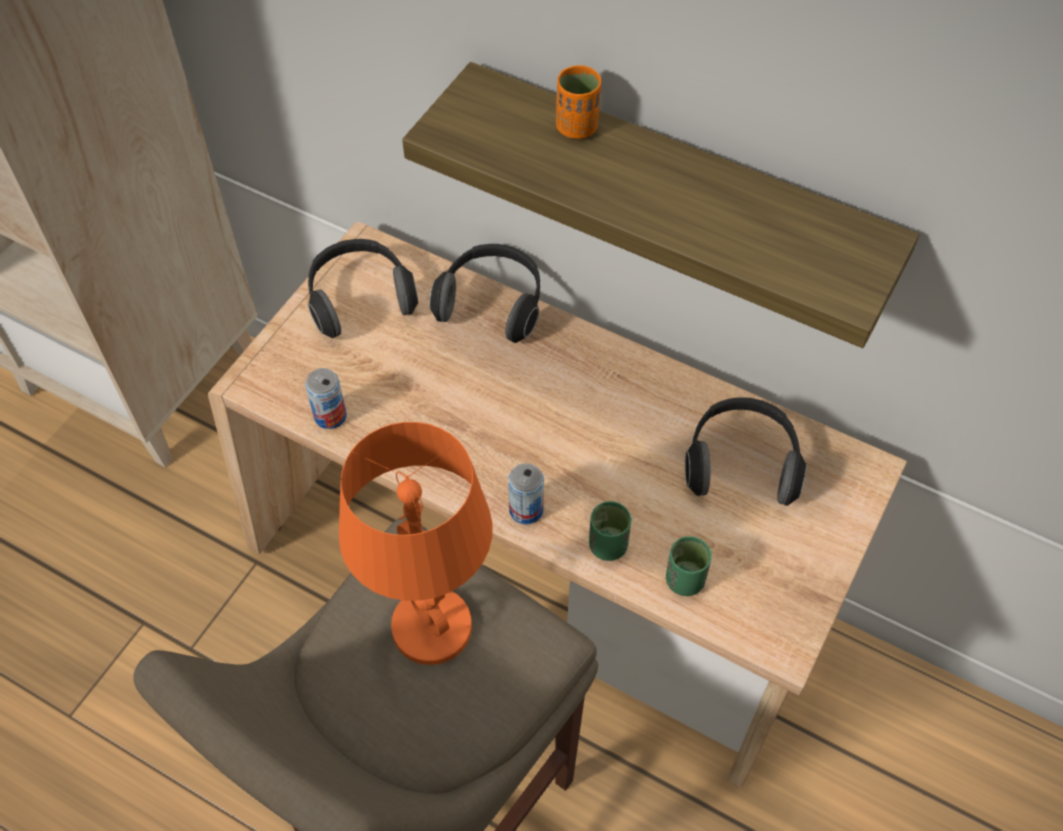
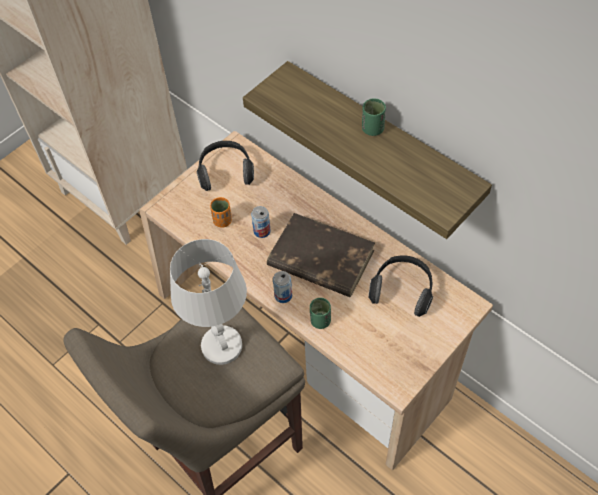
camera: 15 degrees right, 0 degrees up
can [305,368,347,429] -> can moved to [251,206,271,238]
orange table lamp [339,422,493,665] -> white table lamp [170,239,247,365]
headphones [430,244,540,343] -> none
orange cup [556,65,601,139] -> orange cup moved to [210,197,232,228]
green cup [666,536,712,596] -> green cup moved to [362,98,386,136]
none -> brown book [267,213,375,297]

